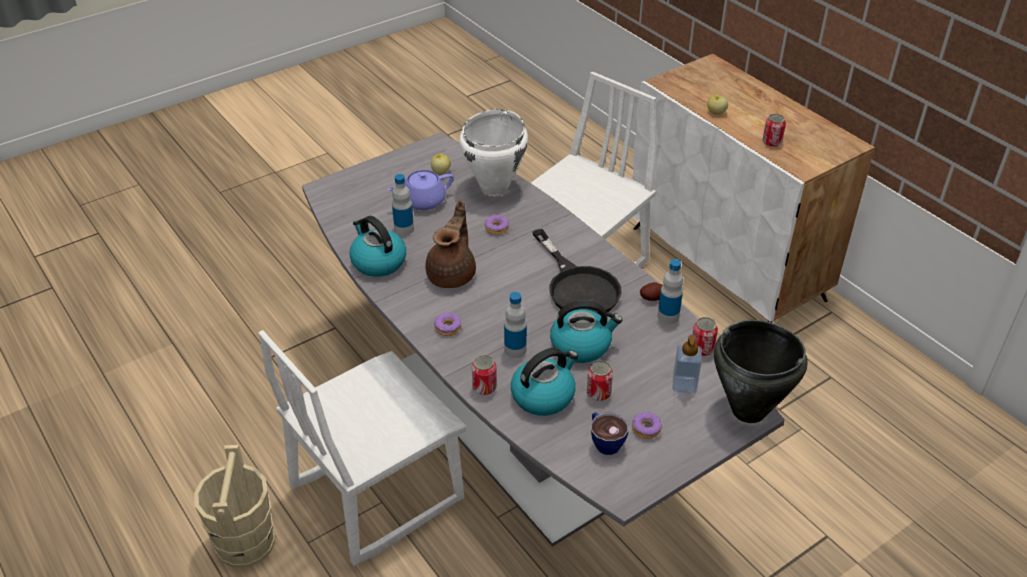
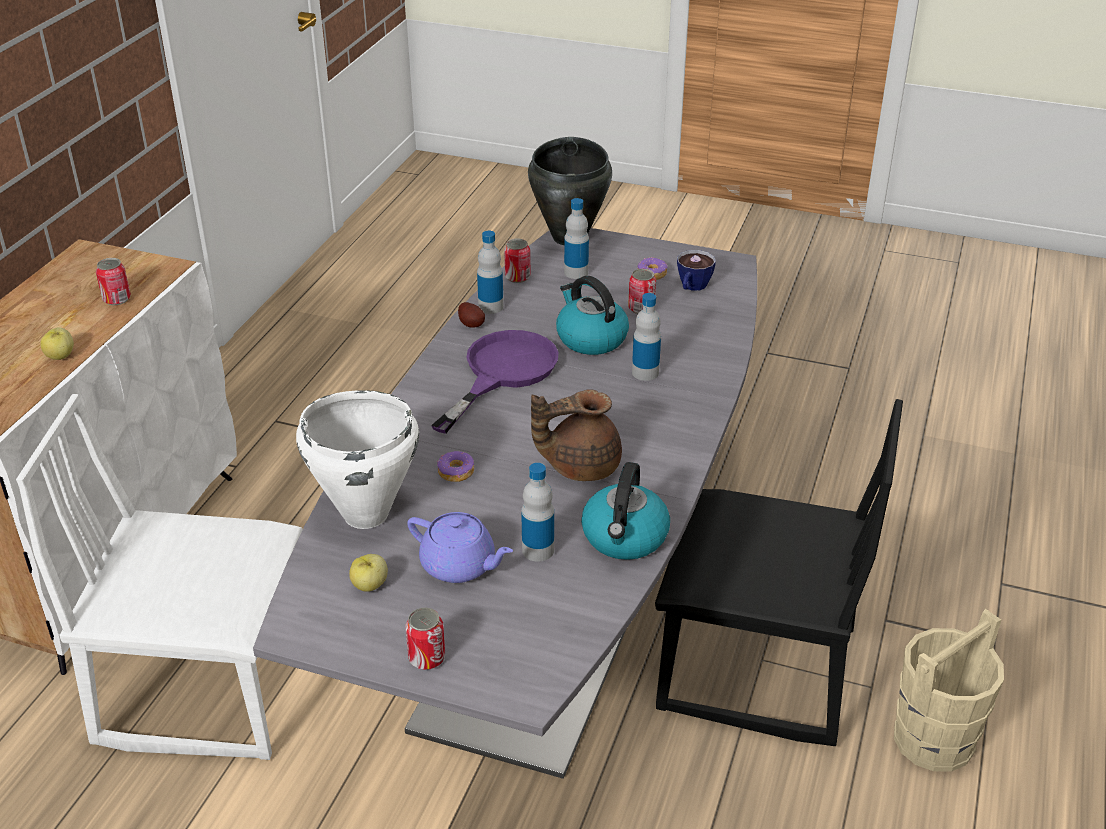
camera: 125 degrees left, 5 degrees down
white chair [258,330,467,566] -> black chair [655,399,903,746]
donut [434,313,462,336] -> none
can [472,355,497,395] -> can moved to [405,608,445,670]
kettle [511,348,578,416] -> none
black frying pan [533,229,622,315] -> purple frying pan [431,330,558,434]
soap dispenser [673,335,702,394] -> bottle [564,198,589,279]

